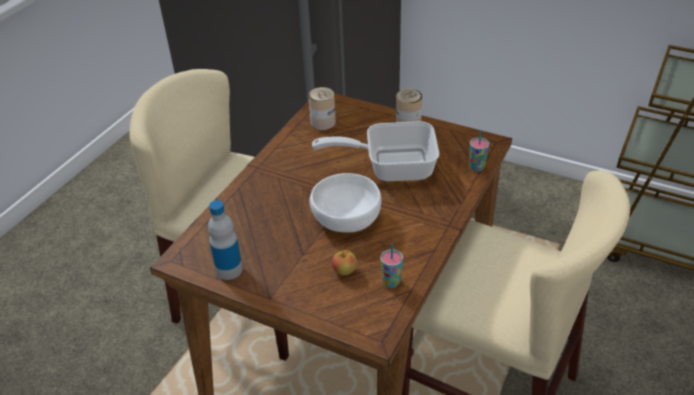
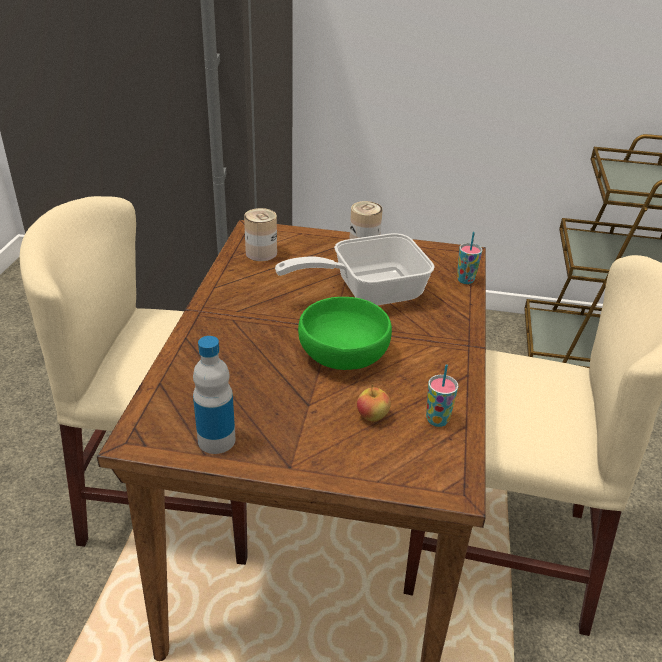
camera: 20 degrees left, 5 degrees down
white bowl [309,173,381,233] -> green bowl [298,297,392,370]

